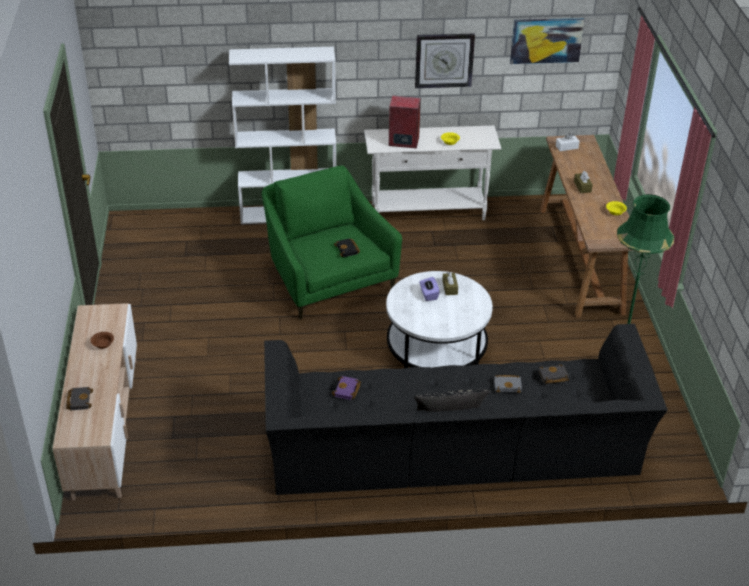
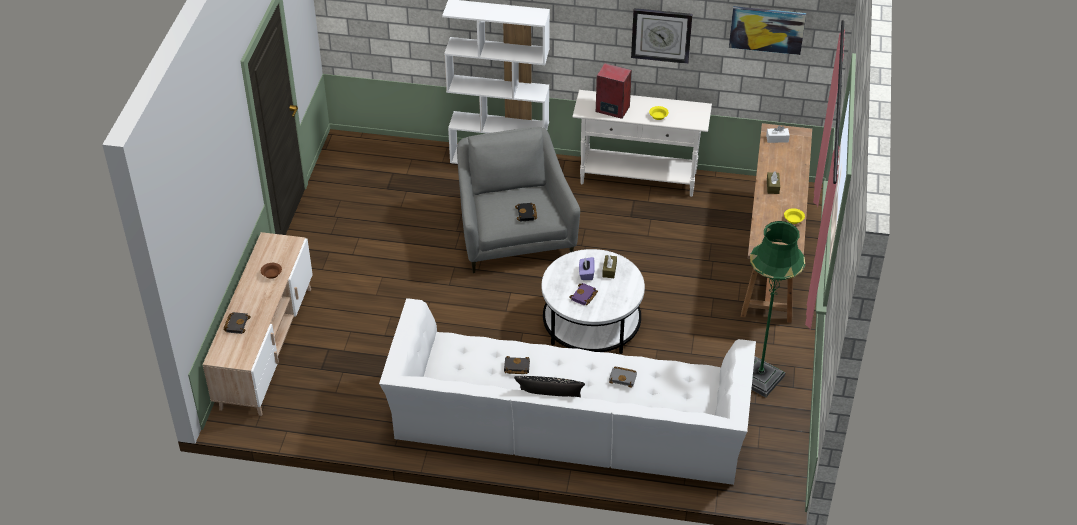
camera: 15 degrees right, 5 degrees up
green armchair [262,165,402,320] -> grey armchair [457,127,580,273]
black sofa [264,324,668,495] -> white sofa [379,298,756,485]
purple book [332,376,361,400] -> purple book moved to [569,283,598,305]
black book [539,364,569,384] -> black book moved to [504,356,530,374]

